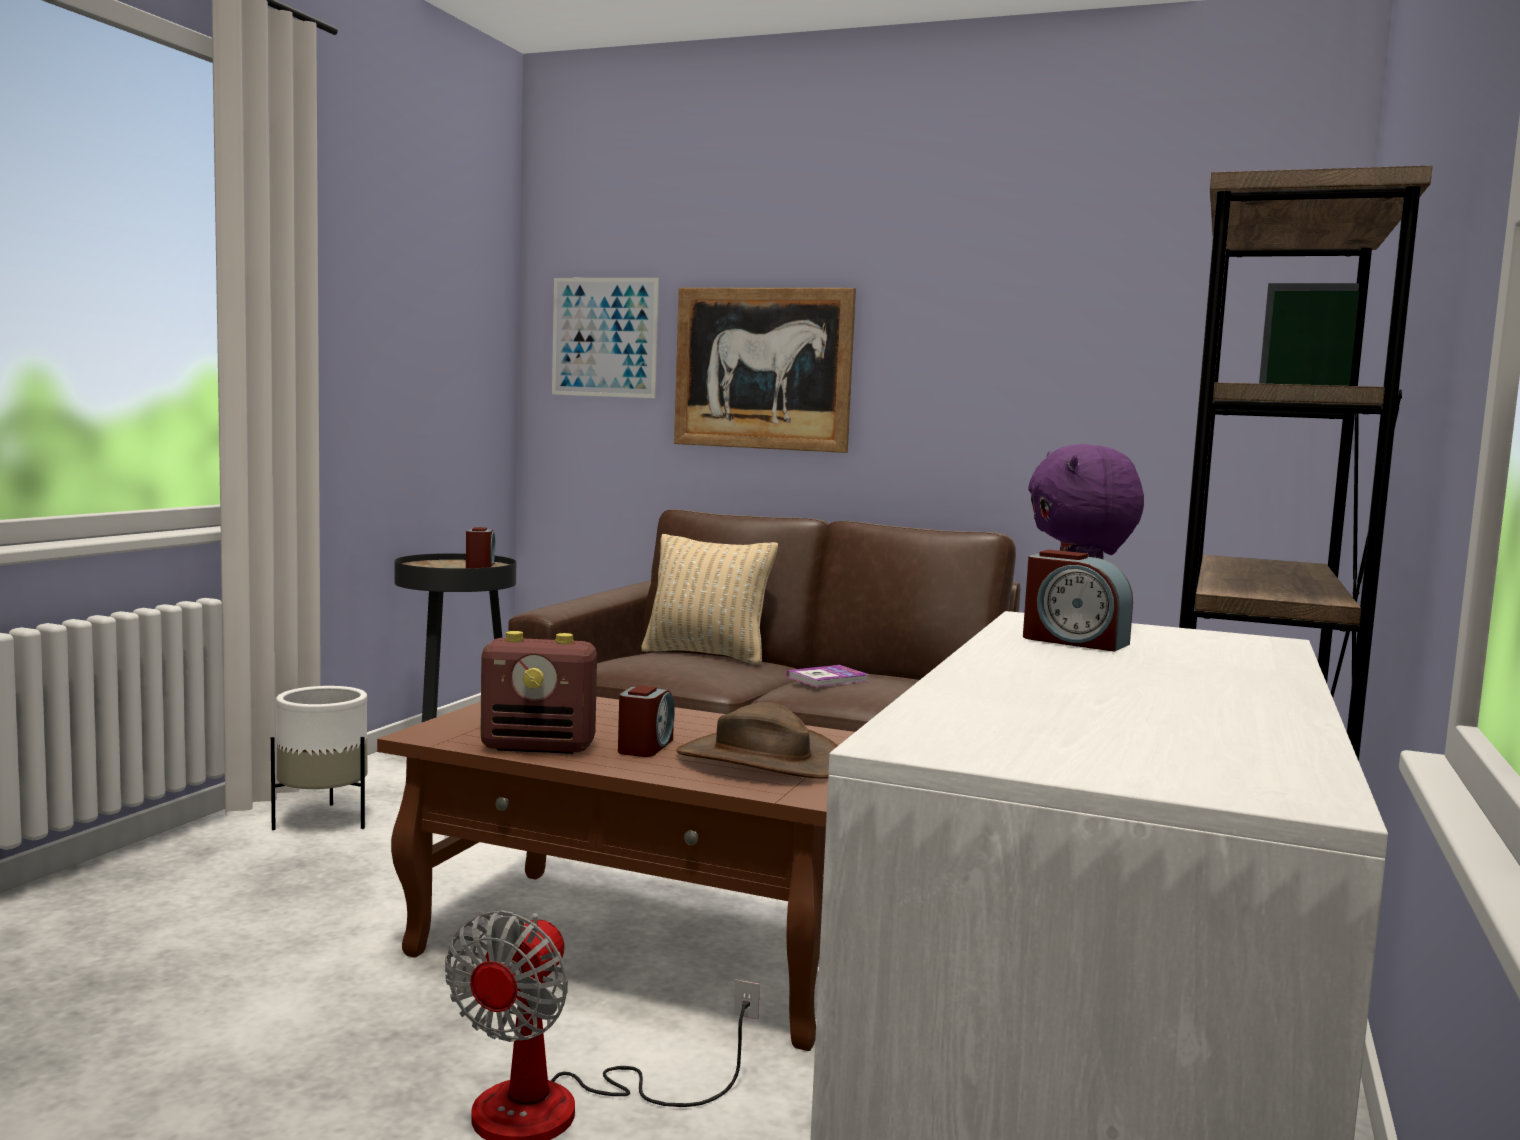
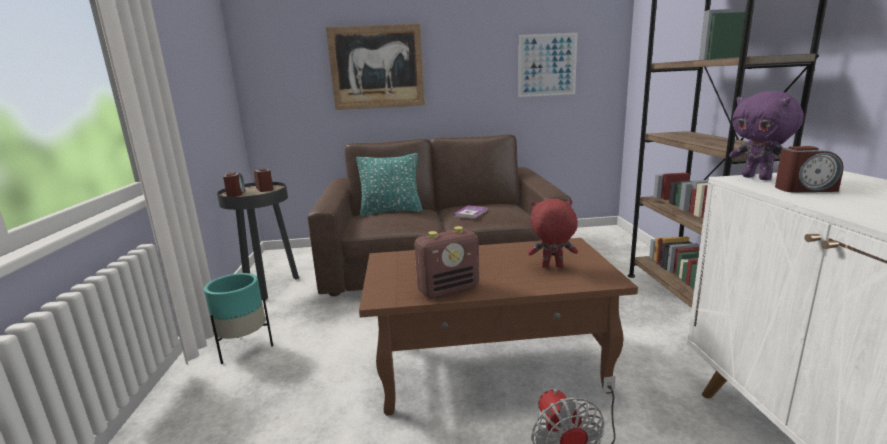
camera: 25 degrees left, 10 degrees up
white planter [271,686,368,830] -> turquoise planter [204,273,273,364]
picture [552,278,659,398] -> picture moved to [519,33,578,97]
alarm clock [618,685,675,757] -> alarm clock moved to [223,172,245,197]
beige pillow [641,534,778,665] -> turquoise pillow [356,153,423,216]
brown hat [676,702,838,779] -> red plush toy [528,199,578,268]

